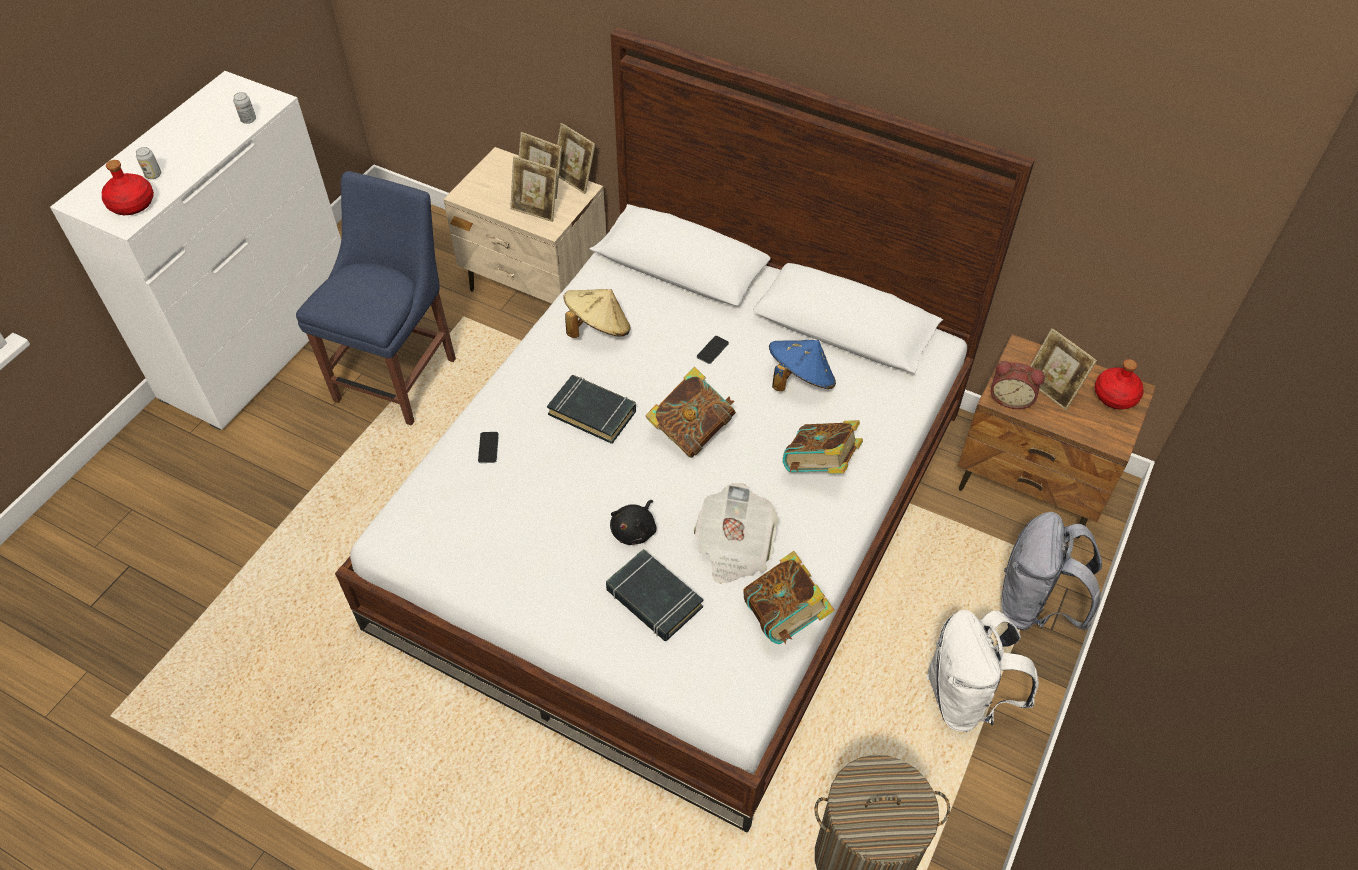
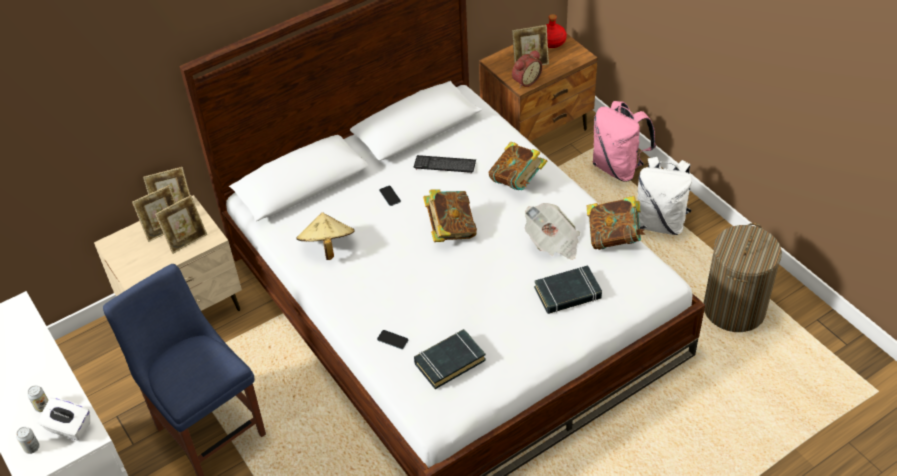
camera: 60 degrees left, 5 degrees down
red bottle [102,160,154,215] -> white tissue box [37,398,90,441]
can [233,92,256,124] -> can moved to [16,427,40,454]
black book [547,375,636,444] -> black book moved to [414,329,486,389]
black plush toy [610,500,656,545] -> none
blue hat [769,340,836,391] -> keyboard [414,155,476,173]
grey backpack [1002,512,1102,631] -> pink backpack [593,101,656,182]

